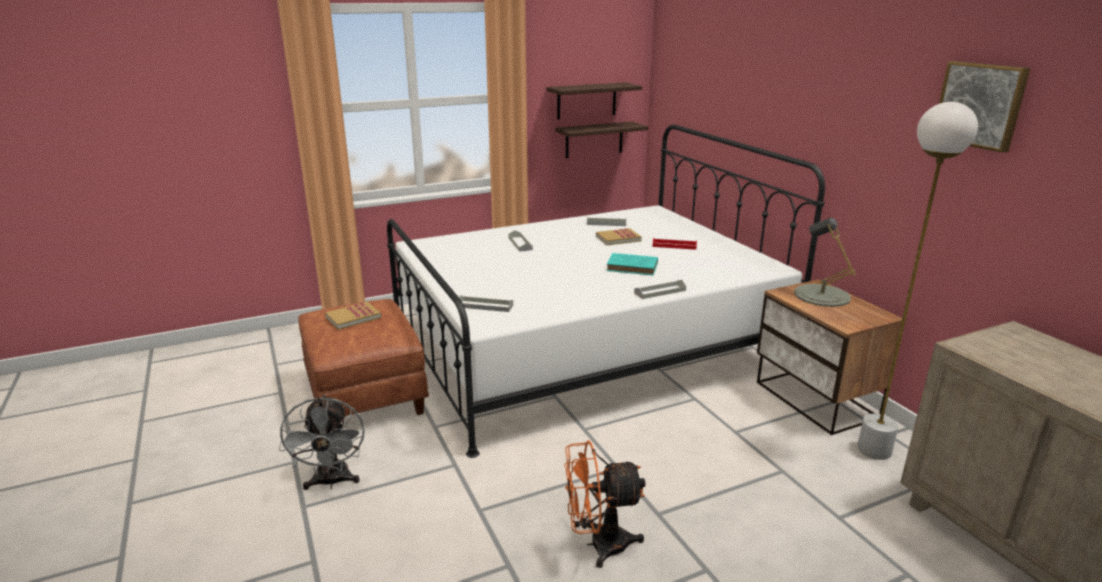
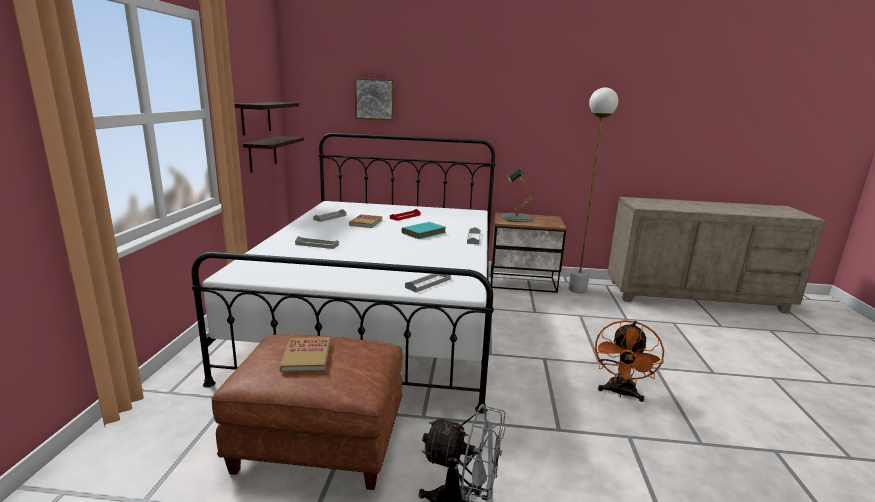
camera: 60 degrees left, 5 degrees down
picture [939,61,1030,153] -> picture moved to [355,78,394,120]

